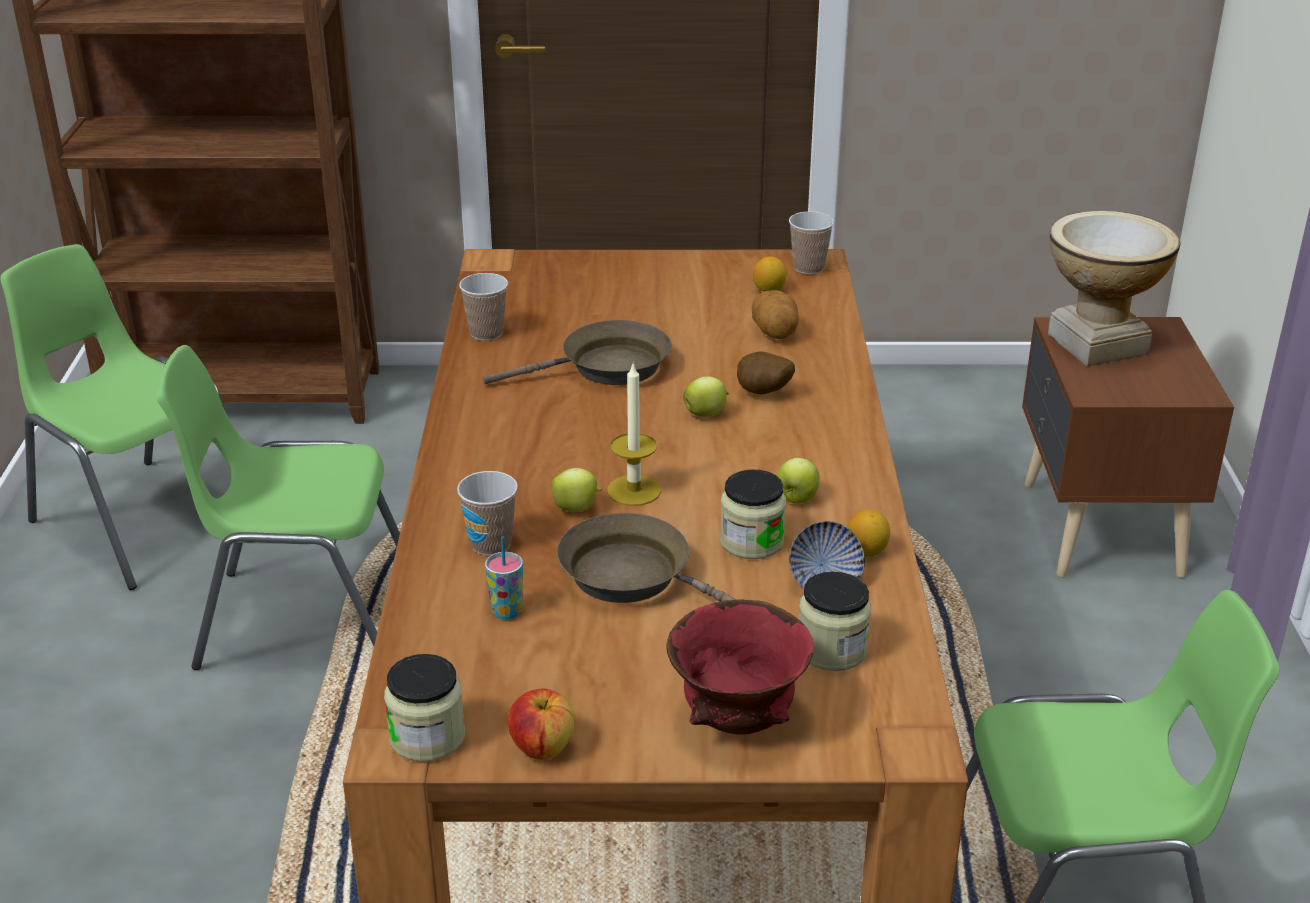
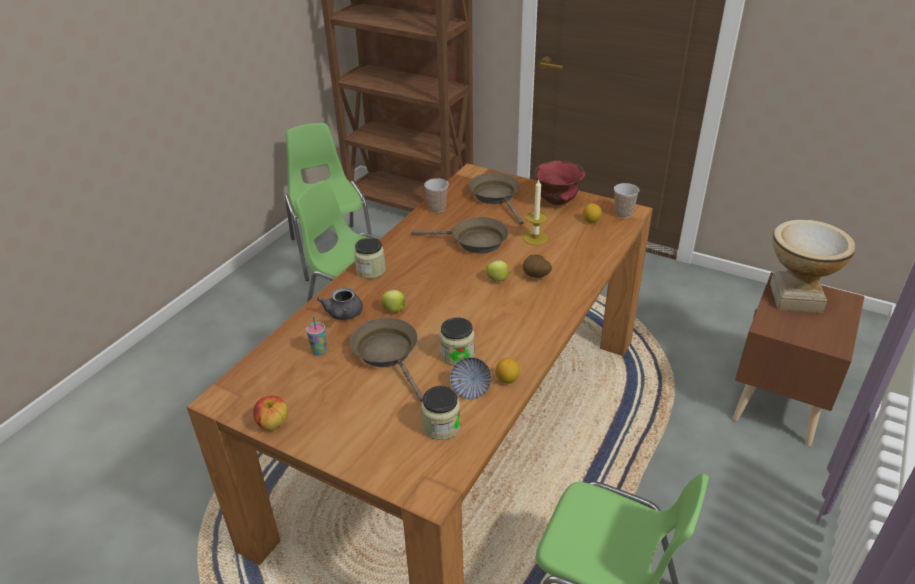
camera: 30 degrees right, 5 degrees up
jar [384,654,465,762] -> jar moved to [354,237,386,279]
cup [457,471,518,555] -> grey teapot [317,288,363,320]
candle [607,364,661,506] -> candle moved to [523,180,548,245]
red bowl [666,600,814,735] -> red bowl moved to [534,161,585,205]
potato [752,290,799,339] -> none
apple [776,458,820,504] -> none
none -> brown frying pan [469,173,524,225]

